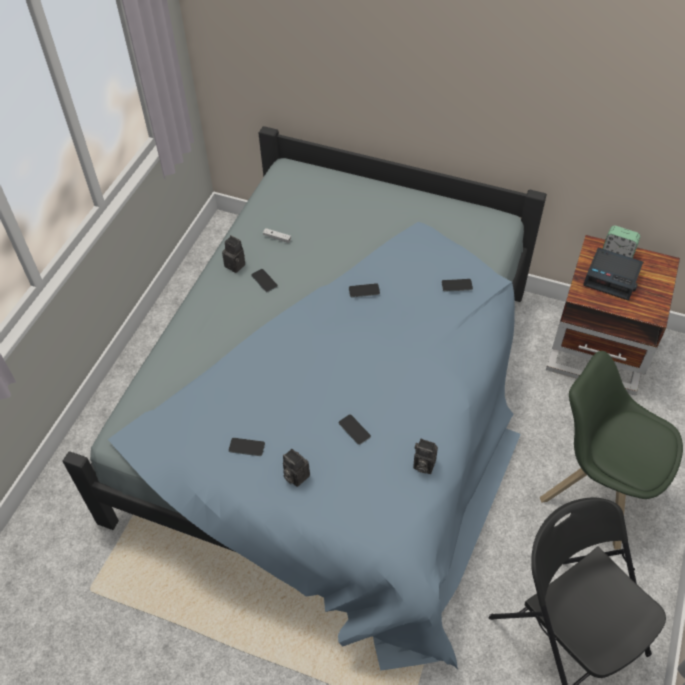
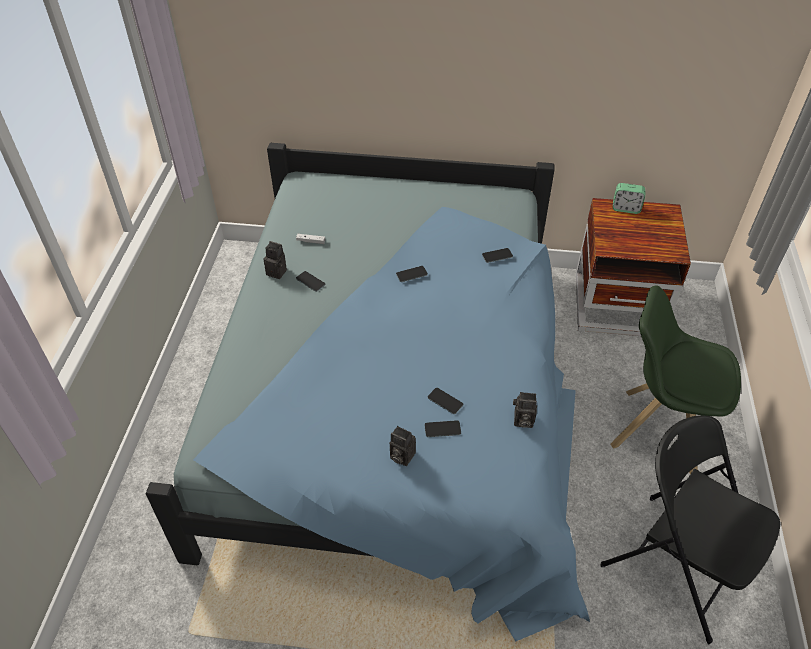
camera: 15 degrees left, 5 degrees down
phone [229,438,265,456] -> phone moved to [424,420,461,437]
alarm clock [583,248,643,300] -> none

